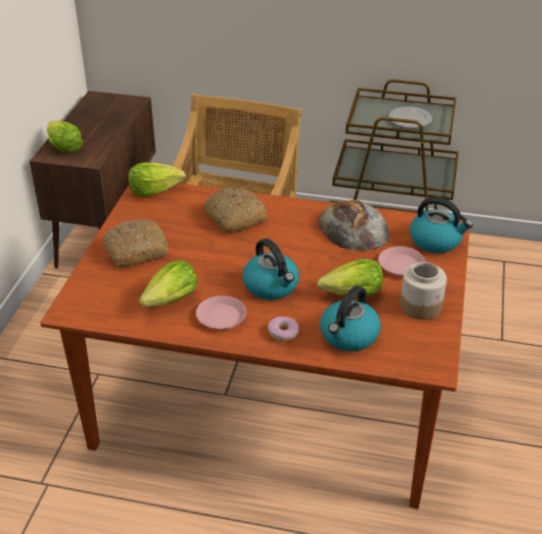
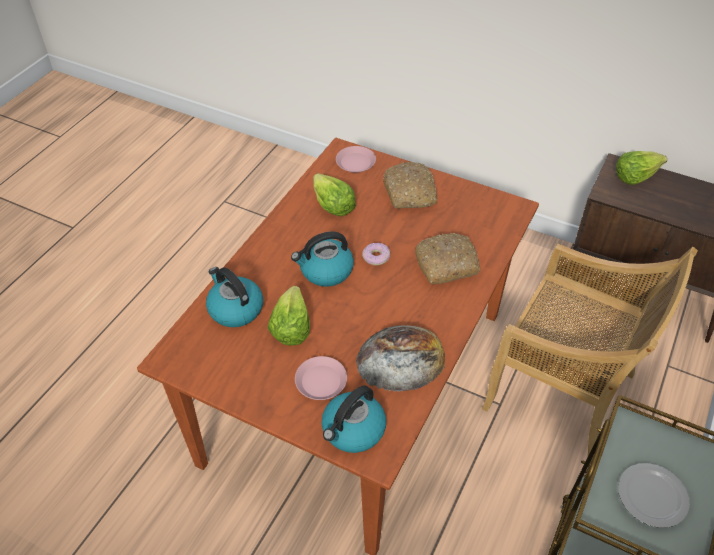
camera: 105 degrees right, 10 degrees up
lettuce [128,163,186,197] -> none
pink plate [196,296,246,330] -> pink plate moved to [336,146,376,173]
donut [268,316,299,341] -> donut moved to [362,243,390,265]
jar [400,262,447,320] -> none

